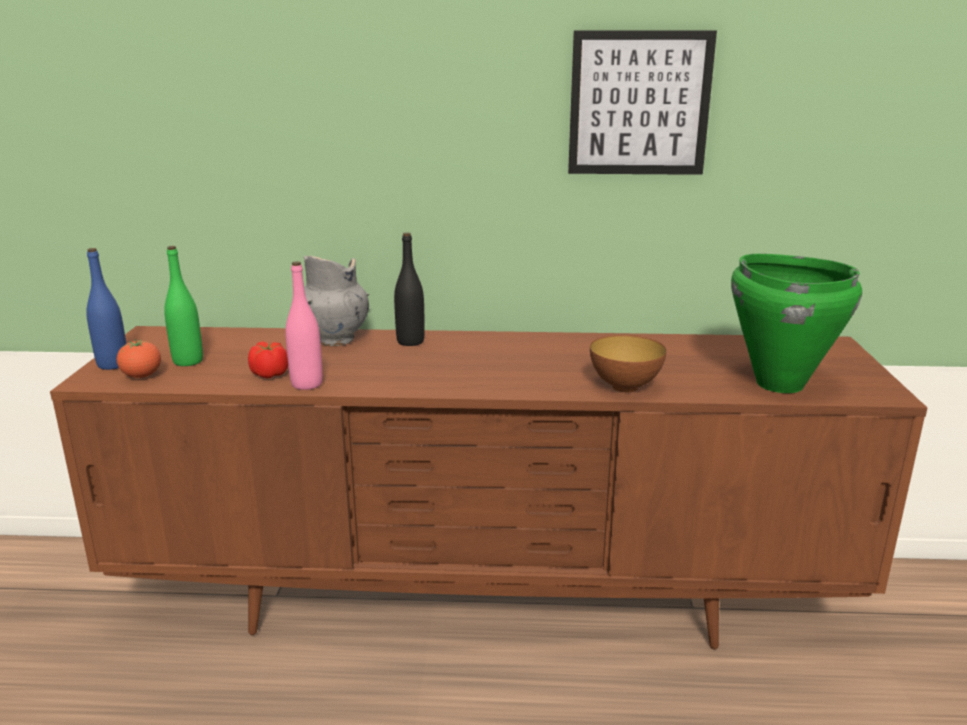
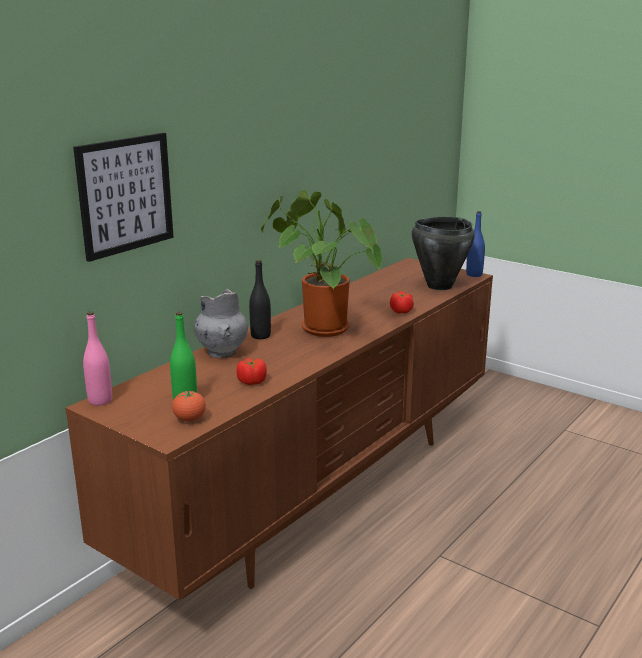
camera: 55 degrees left, 0 degrees up
blue bottle [86,248,126,370] -> blue bottle moved to [466,211,485,277]
pink bottle [285,261,323,390] -> pink bottle moved to [83,312,112,406]
picture [568,30,717,175] -> picture moved to [73,133,174,262]
bowl [590,335,667,392] -> tomato [390,291,414,314]
green cooking pot [731,254,862,393] -> black cooking pot [412,217,475,290]
none -> potted plant [261,190,382,337]

